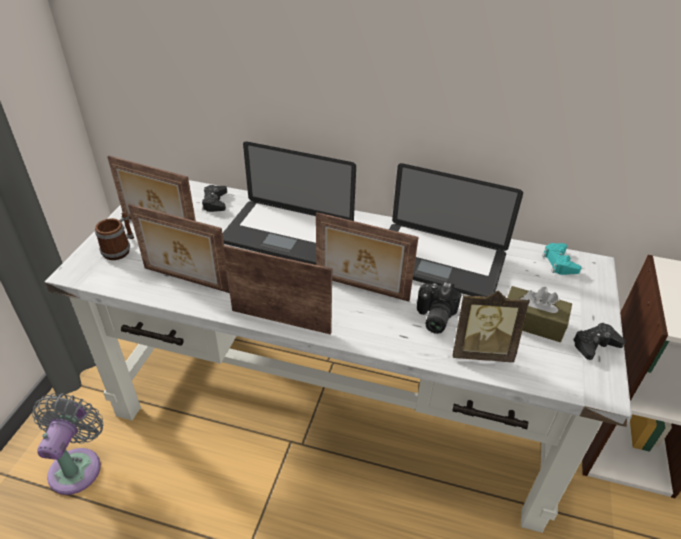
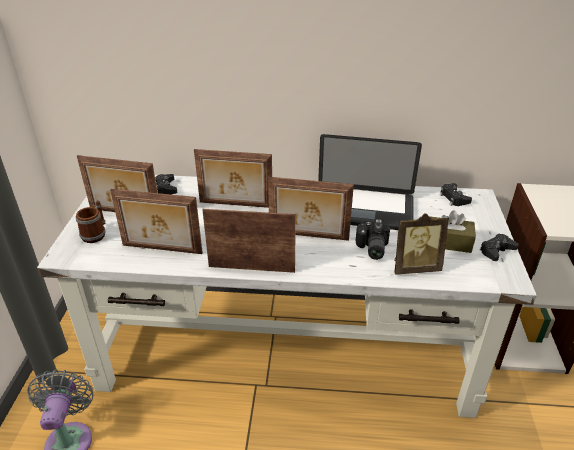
camera: 10 degrees left, 5 degrees down
laptop [223,142,356,265] -> picture frame [194,149,272,208]
turquoise game controller [542,243,582,275] -> black game controller [440,183,472,206]

